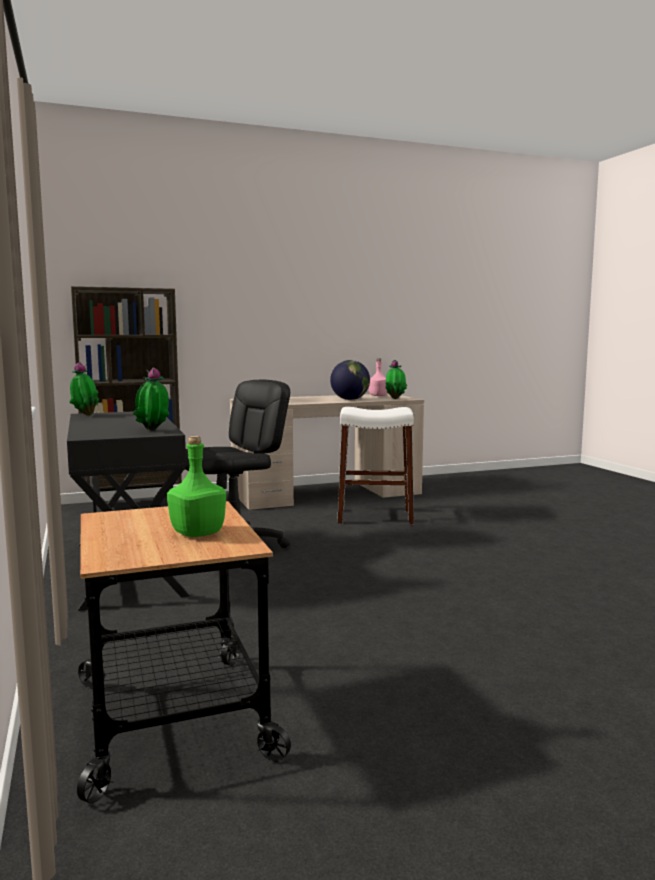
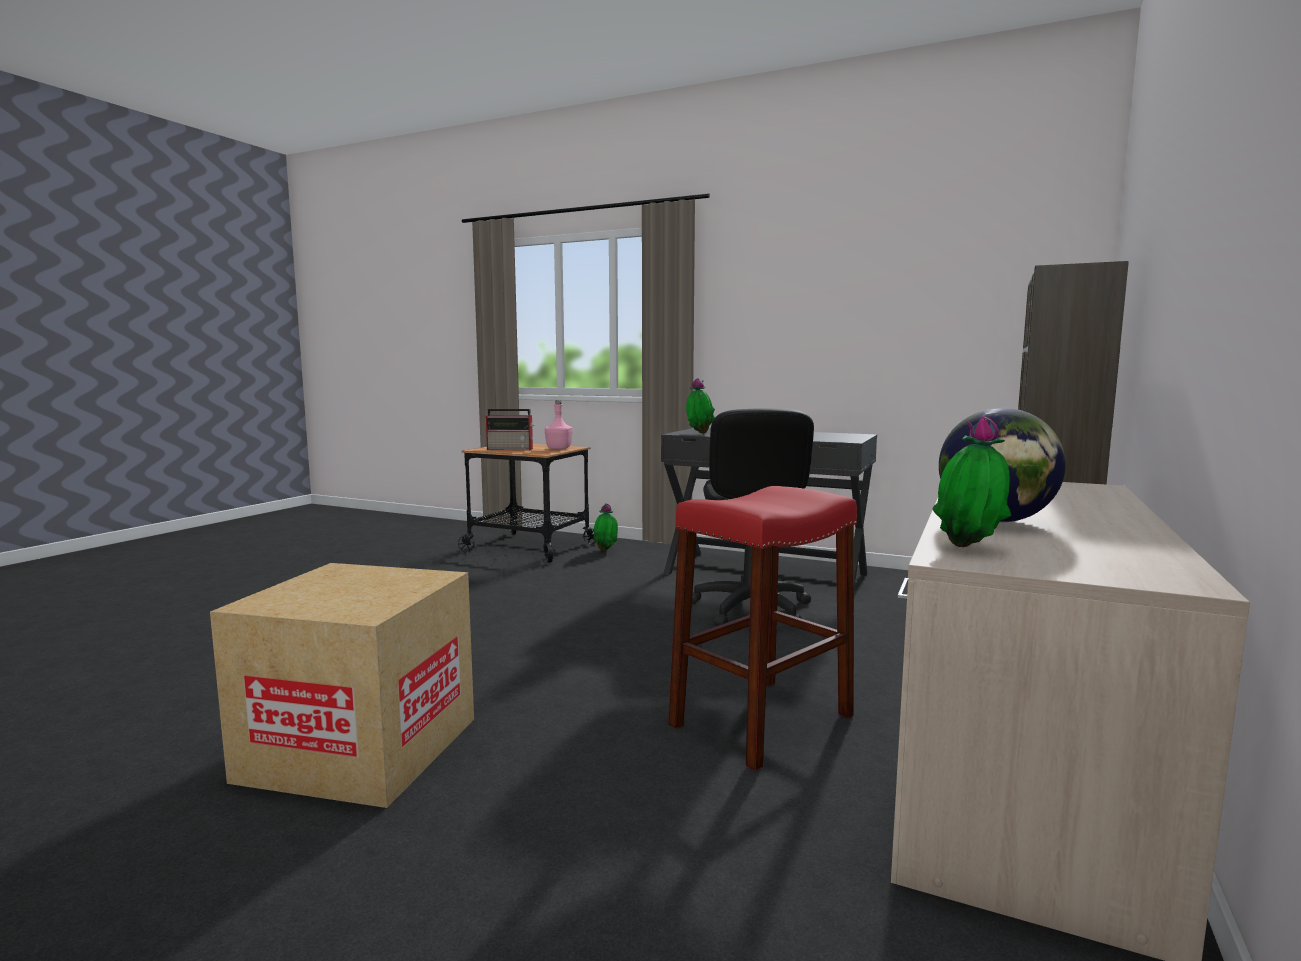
camera: 135 degrees right, 0 degrees up
potted plant [69,362,99,416] -> potted plant moved to [594,504,618,551]
green bottle [167,436,226,537] -> radio [486,409,534,450]
white stool [337,407,414,525] -> red stool [668,486,857,771]
pink bottle [368,358,388,396] -> pink bottle moved to [545,401,573,449]
none -> cardboard box [210,563,474,808]

